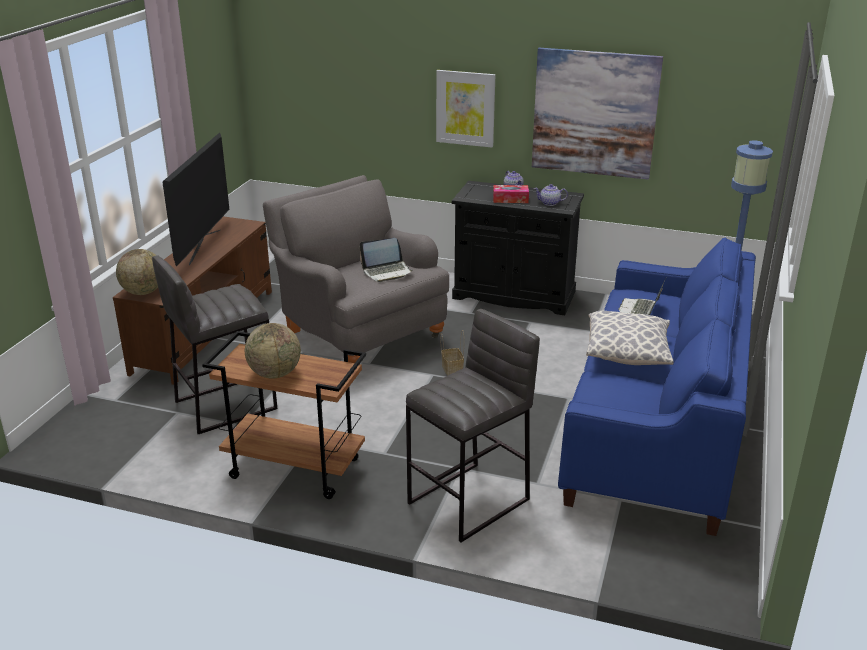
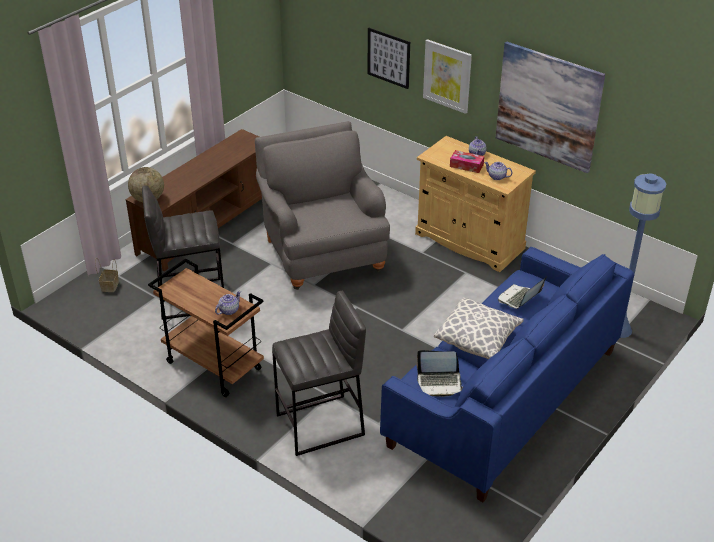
camera: 20 degrees right, 10 degrees up
television [162,133,230,267] -> none
globe [245,323,301,379] -> none
laptop [359,238,413,282] -> laptop moved to [416,350,463,397]
basket [440,330,464,376] -> basket moved to [95,258,119,292]
black cabinet [452,181,584,315] -> beige cabinet [415,136,536,272]
none -> teapot [215,291,241,315]
none -> picture [367,28,410,89]

